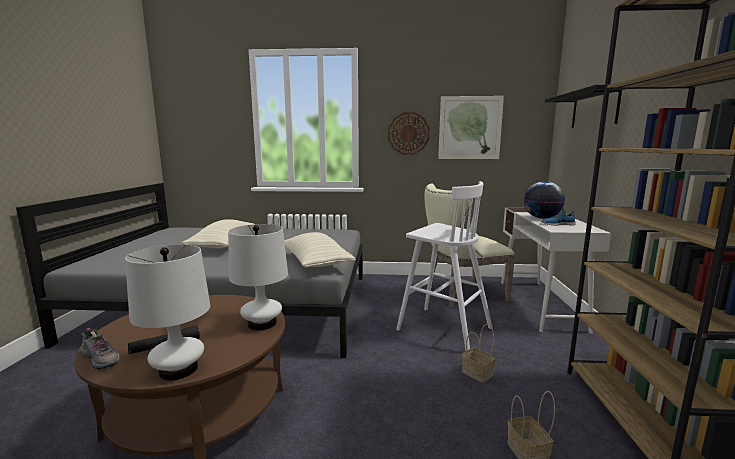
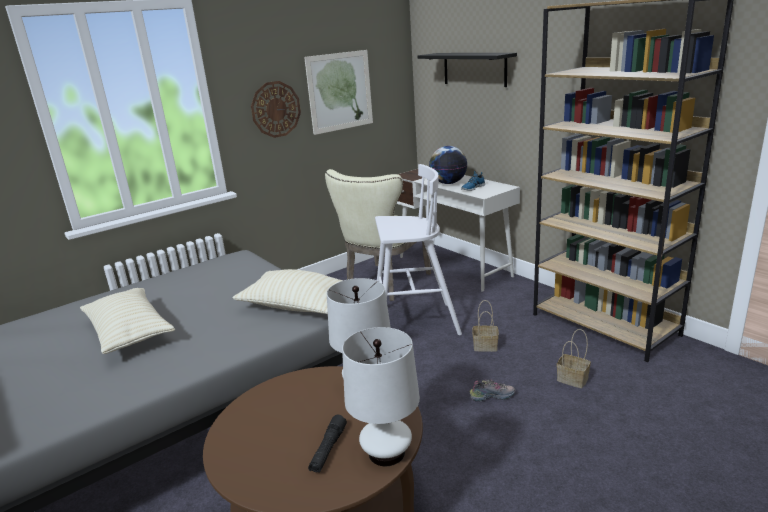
camera: 40 degrees left, 10 degrees up
shoe [80,328,120,370] -> shoe moved to [470,379,515,401]

